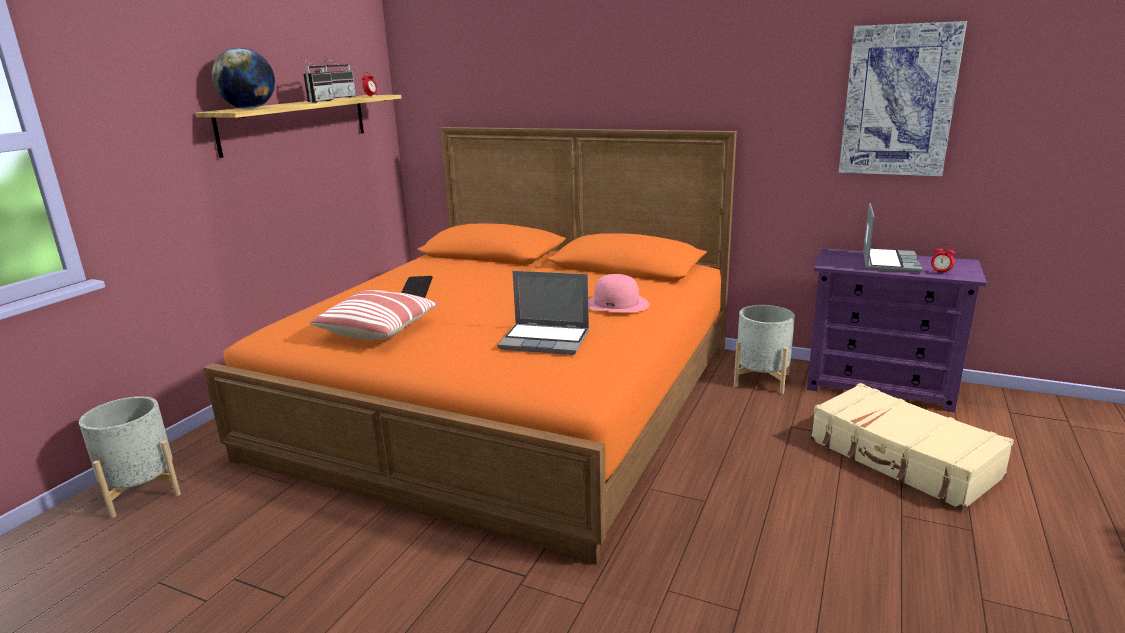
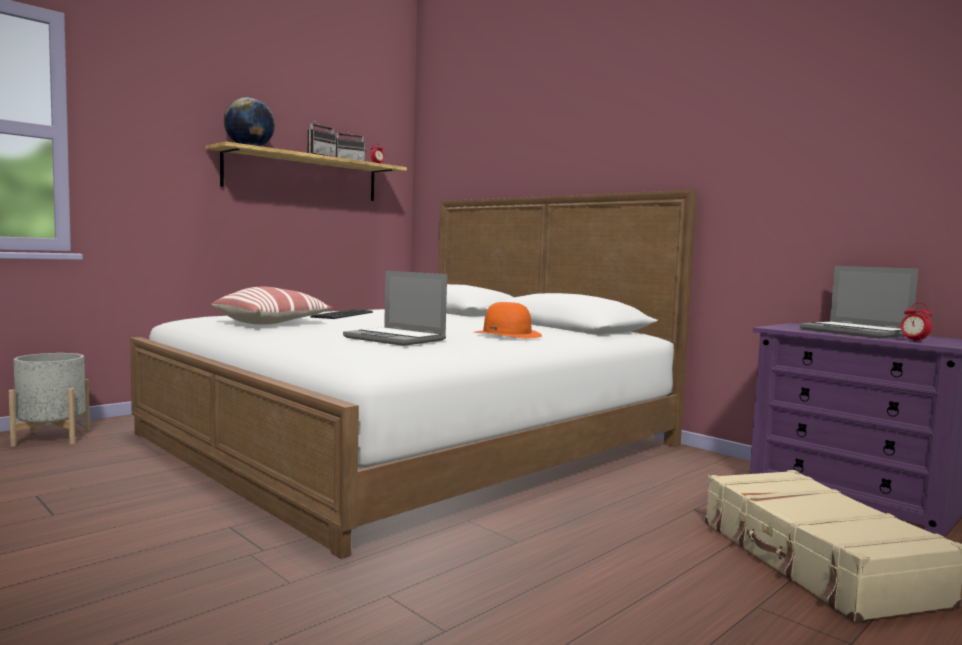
camera: 20 degrees right, 15 degrees down
orange bed [203,127,737,565] -> white bed [130,190,697,559]
pink hat [588,274,649,312] -> orange hat [474,302,542,338]
grey planter [734,305,795,394] -> none
picture [839,21,967,176] -> none
laptop [863,203,922,273] -> laptop turned 105 degrees clockwise [799,266,918,338]

